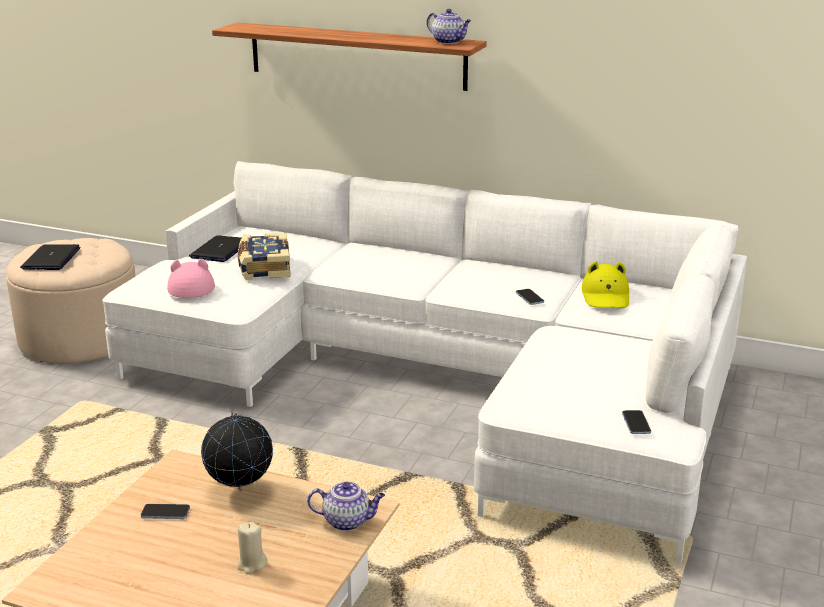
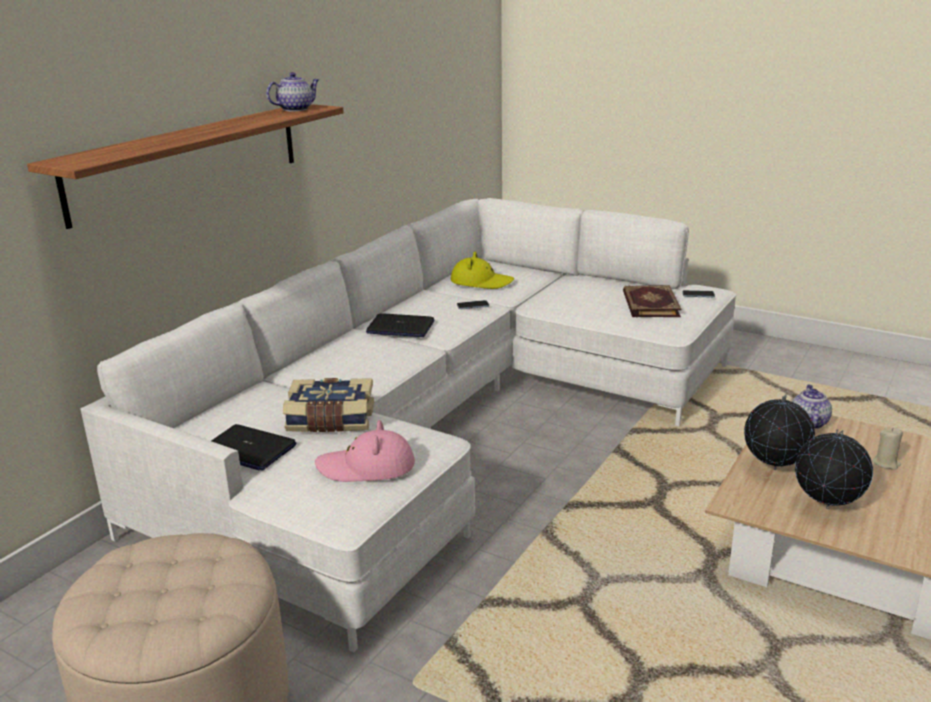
camera: 80 degrees left, 0 degrees up
laptop [20,244,80,270] -> laptop moved to [366,313,434,337]
phone [141,504,190,519] -> globe [795,429,873,509]
none -> book [623,285,681,317]

